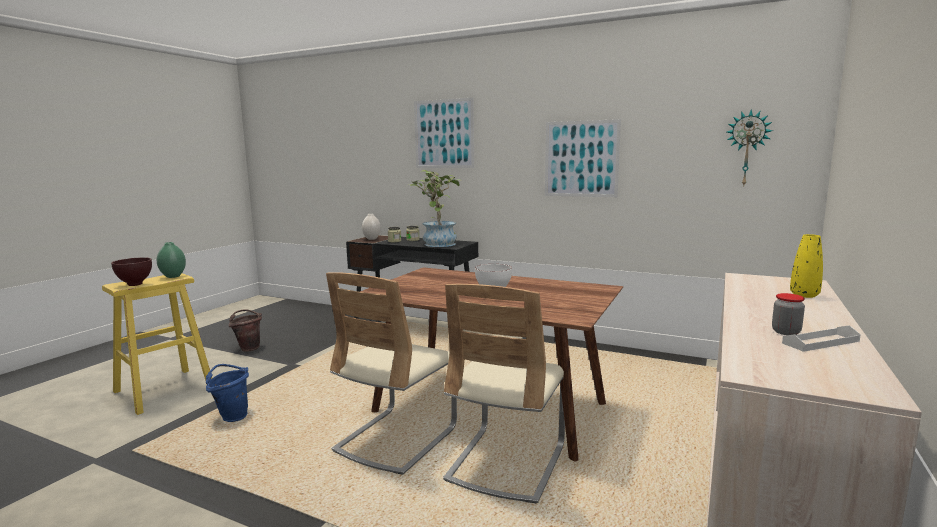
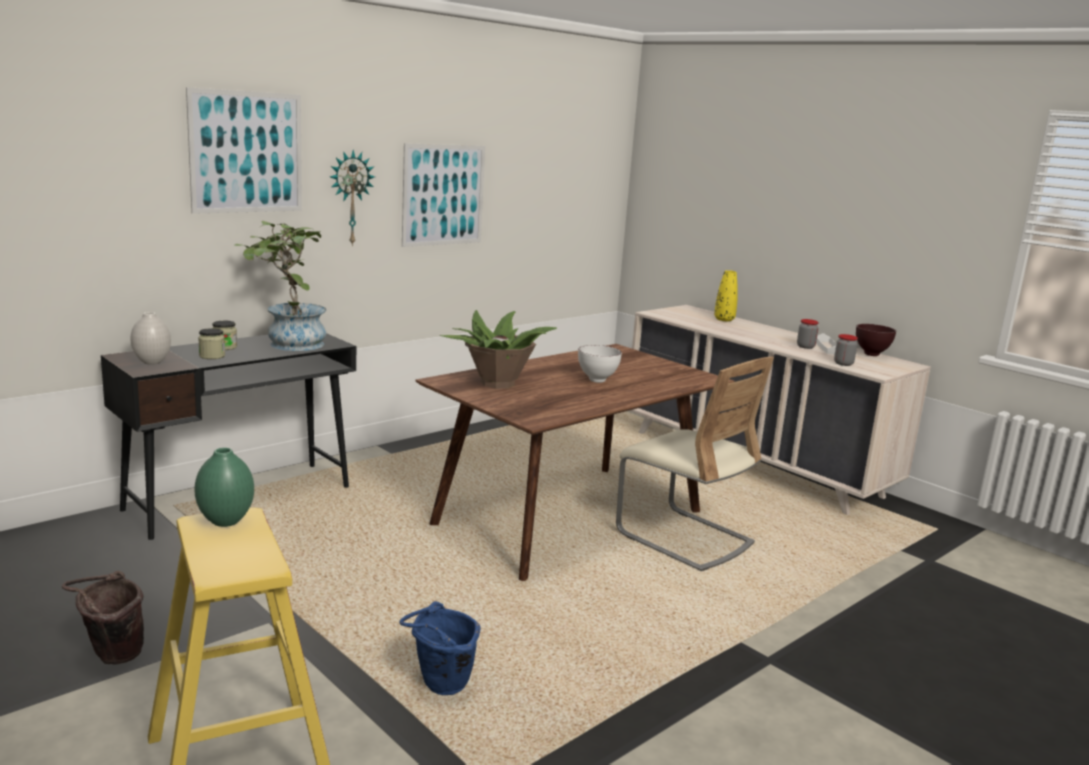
camera: 70 degrees left, 5 degrees up
brown bowl [111,257,152,286] -> brown bowl moved to [856,324,896,356]
beige chair [326,272,457,475] -> none
wall clock [727,110,773,185] -> wall clock moved to [330,150,375,246]
none -> potted plant [439,310,557,389]
none -> jar [834,334,858,366]

